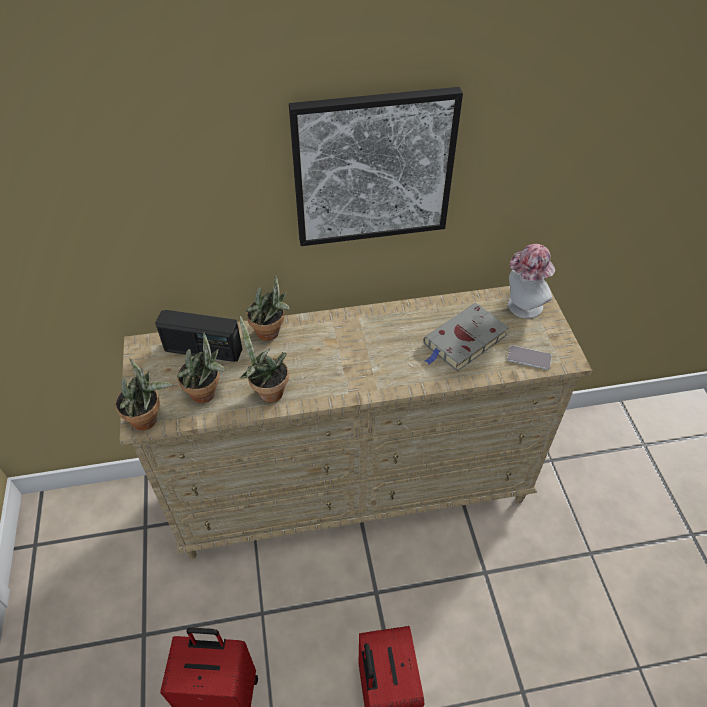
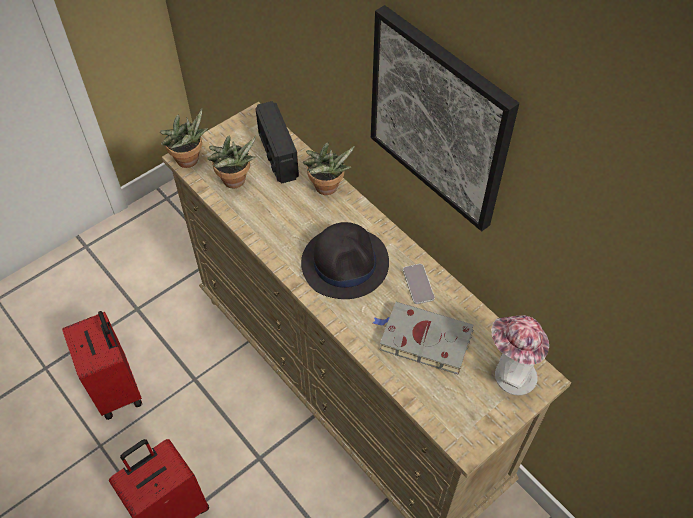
camera: 60 degrees right, 5 degrees up
potted plant [240,316,289,403] -> none
phone [507,345,552,370] -> phone moved to [403,264,435,304]
none -> black hat [301,222,389,299]

